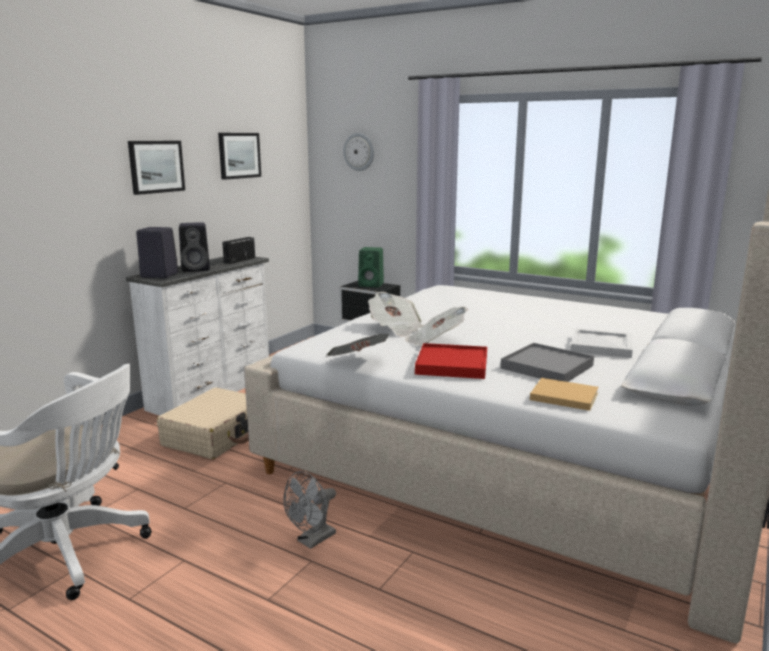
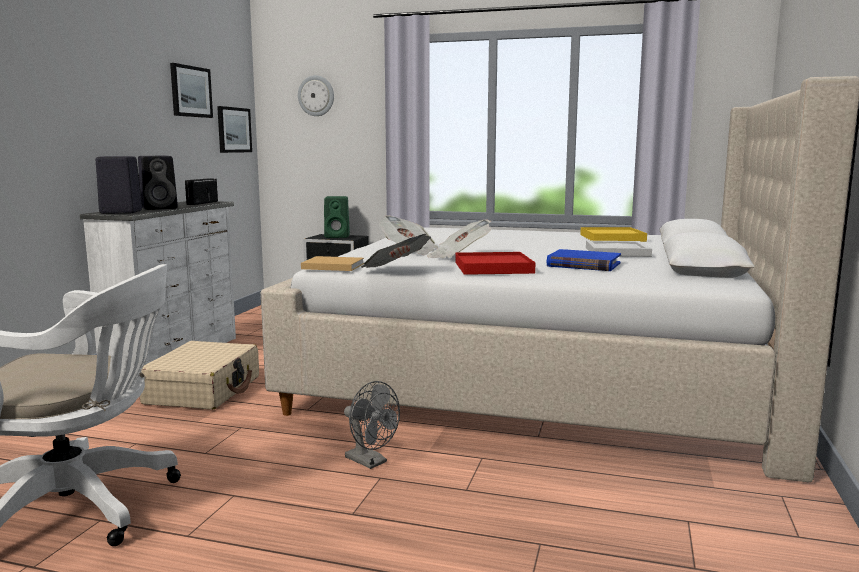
camera: 15 degrees left, 5 degrees down
picture [128,141,185,195] -> picture moved to [217,106,252,153]
grey fan [283,471,336,549] -> grey fan turned 75 degrees counterclockwise [344,381,400,469]
grey tray [501,343,594,382] -> blue book [547,249,621,271]
beige book [530,378,599,411] -> beige book moved to [301,256,364,271]
none -> yellow tray [580,227,647,242]

